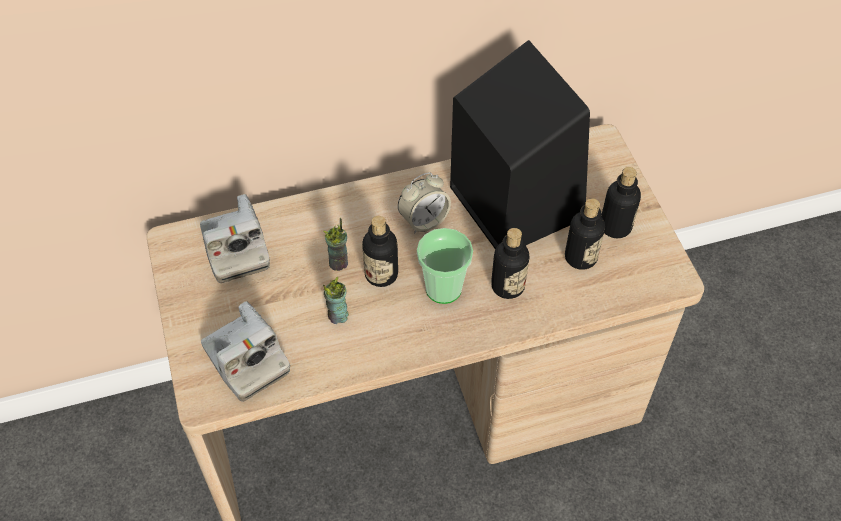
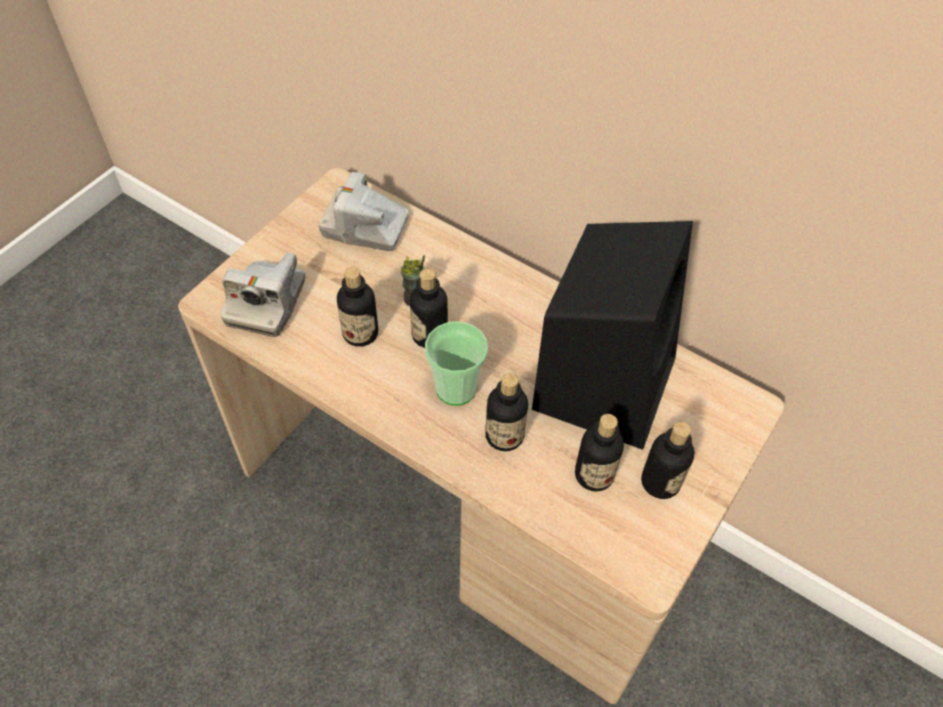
camera: 50 degrees right, 0 degrees up
camera [200,194,270,283] -> camera turned 75 degrees clockwise [319,172,409,251]
cup [323,277,349,324] -> bottle [337,267,378,347]
alarm clock [398,172,451,234] -> none

